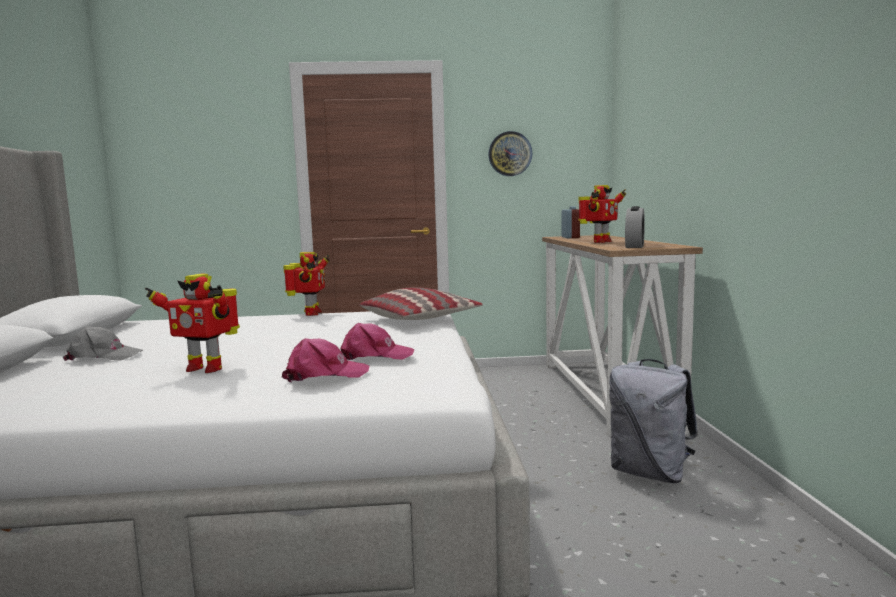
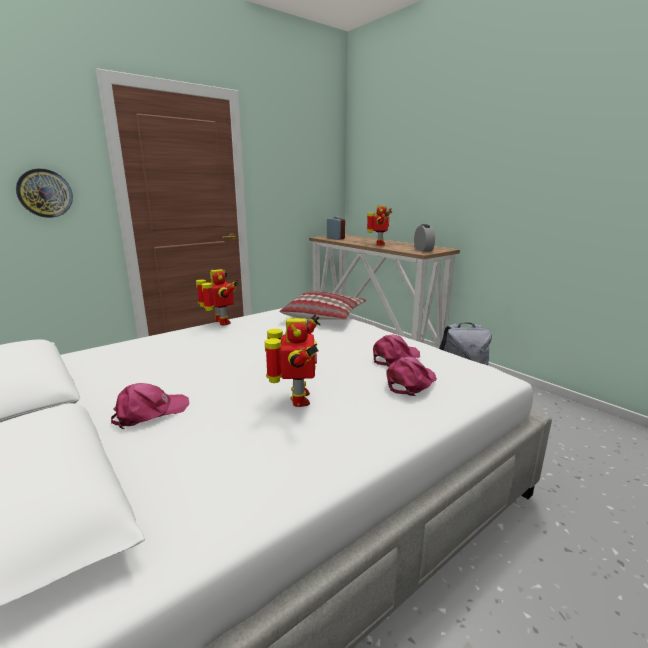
camera: 35 degrees left, 10 degrees up
grey cap [63,326,143,361] -> pink cap [111,383,190,429]
toy robot [145,274,240,373] -> toy robot turned 75 degrees counterclockwise [265,314,320,407]
wall clock [488,131,532,176] -> wall clock moved to [16,169,73,218]

